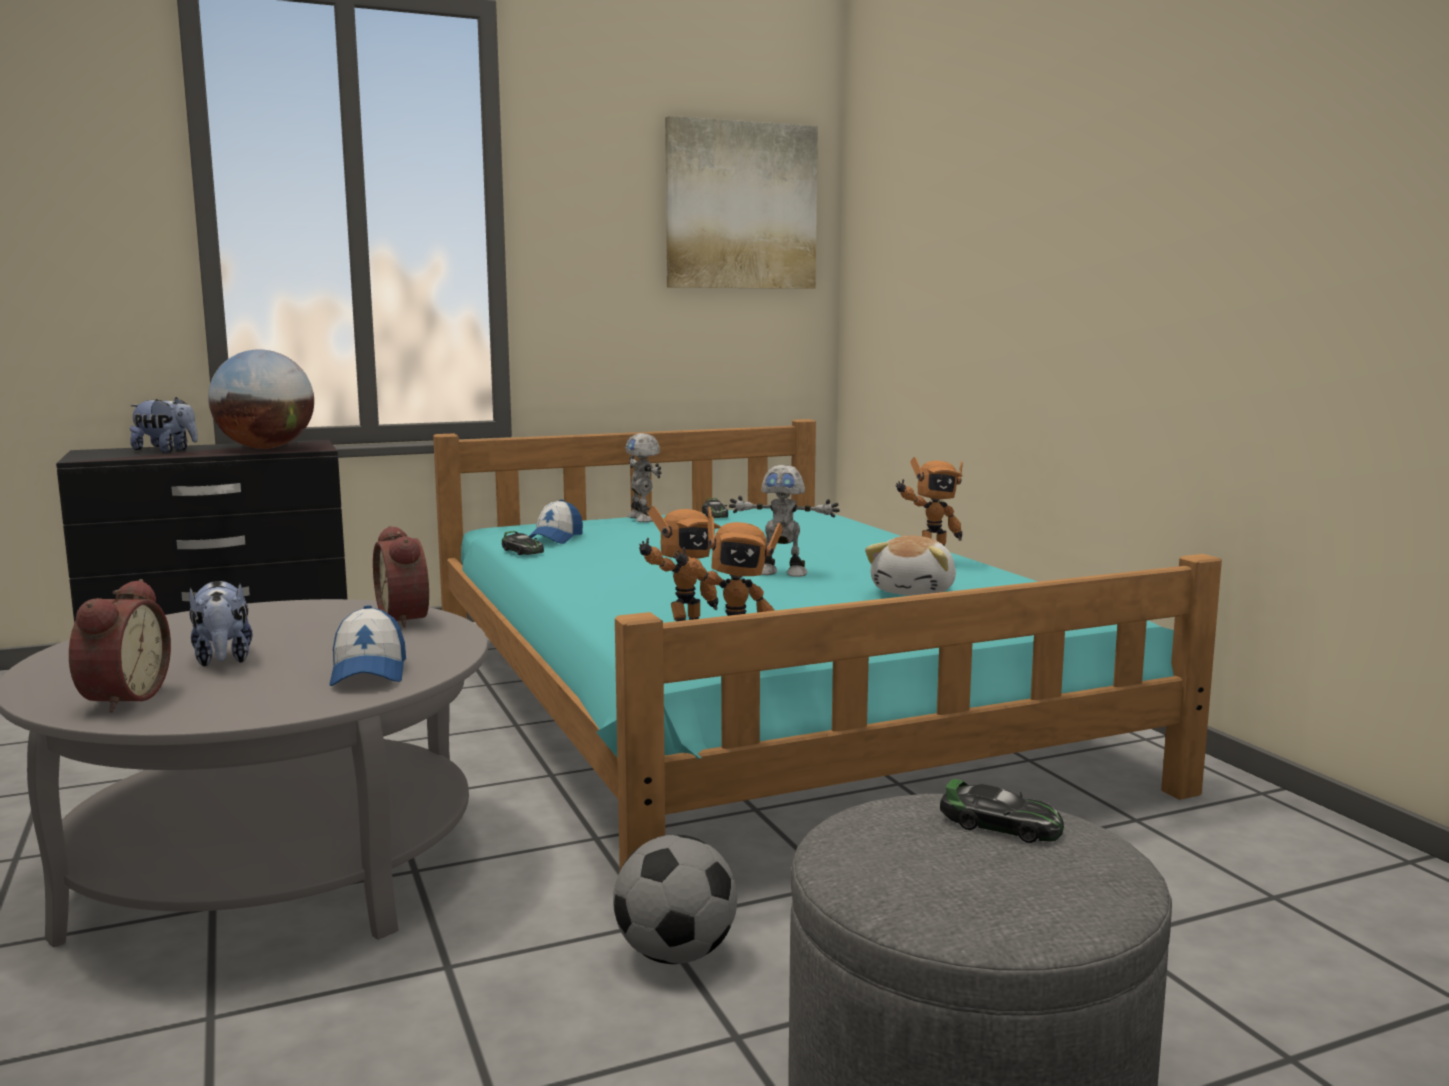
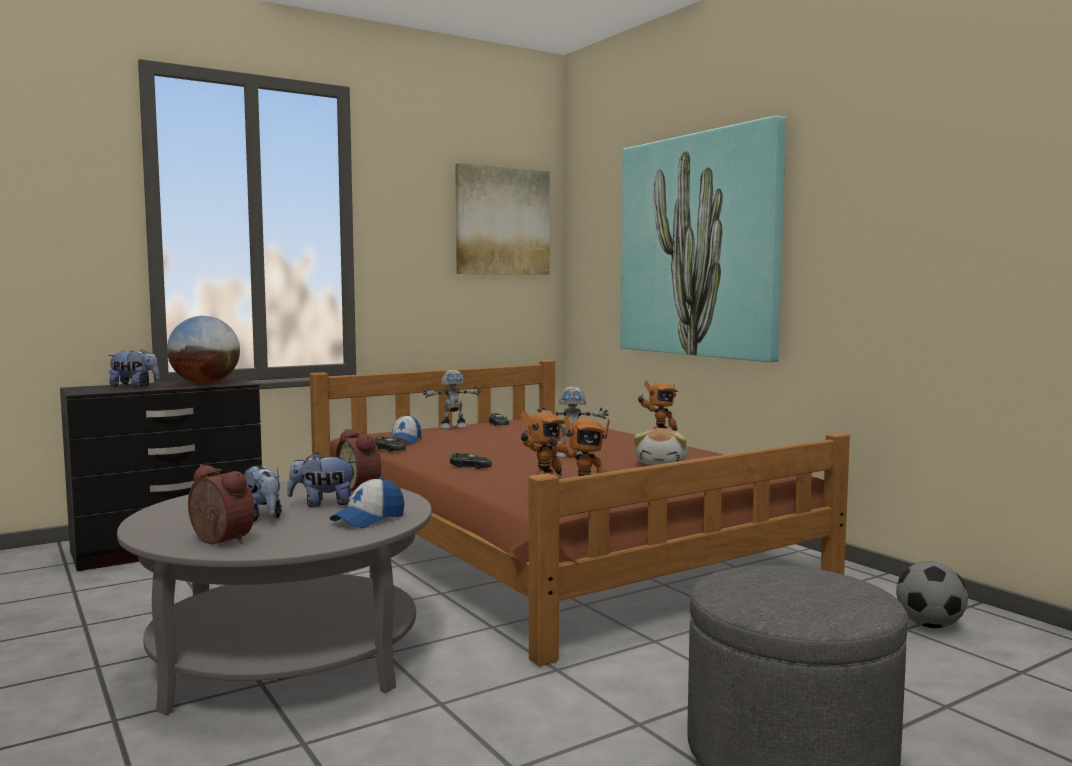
camera: 10 degrees left, 5 degrees down
alarm clock [69,579,171,713] -> alarm clock turned 45 degrees counterclockwise [188,465,255,544]
cap [329,605,406,686] -> cap turned 60 degrees clockwise [330,477,404,528]
turquoise bed [433,419,1222,870] -> brown bed [310,360,850,666]
football [613,835,737,964] -> football moved to [896,561,968,628]
toy robot [625,433,661,522] -> toy robot turned 75 degrees counterclockwise [423,370,481,429]
toy car [940,779,1064,843] -> toy car moved to [450,453,492,469]
none -> plush toy [287,453,357,507]
none -> picture [620,115,786,362]

